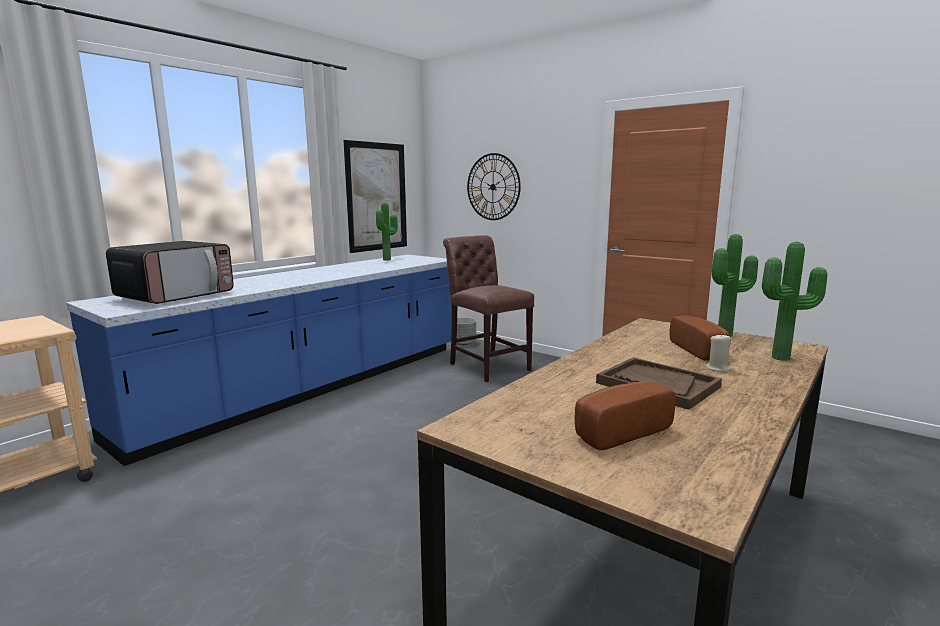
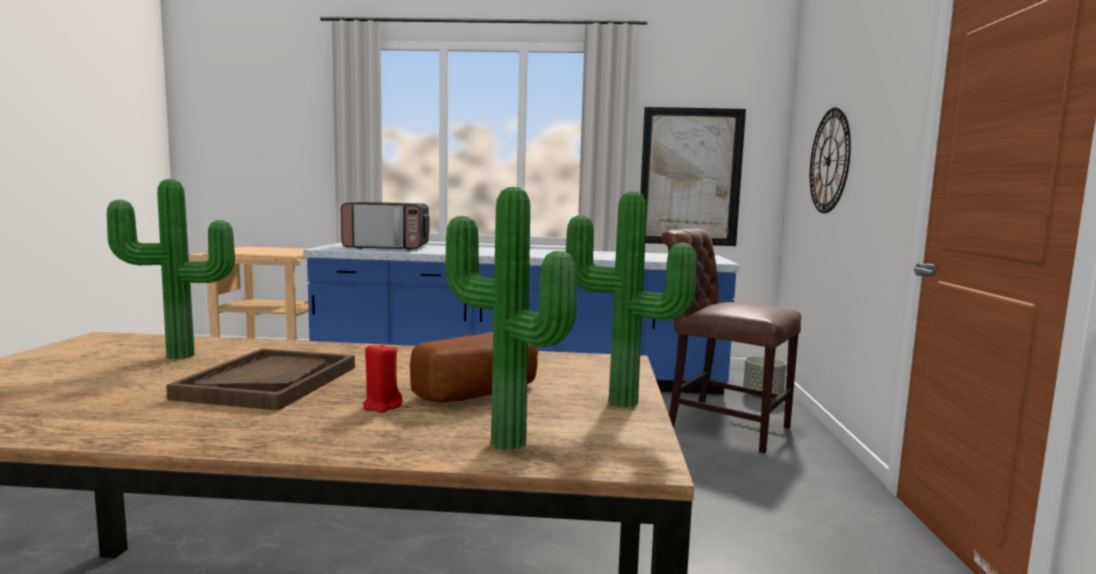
camera: 55 degrees right, 5 degrees down
potted plant [376,202,398,261] -> potted plant moved to [107,179,235,359]
brown chair [443,235,534,382] -> brown chair turned 75 degrees counterclockwise [662,228,801,454]
bread [574,382,676,450] -> none
beige candle [706,333,732,372] -> red candle [363,342,403,413]

